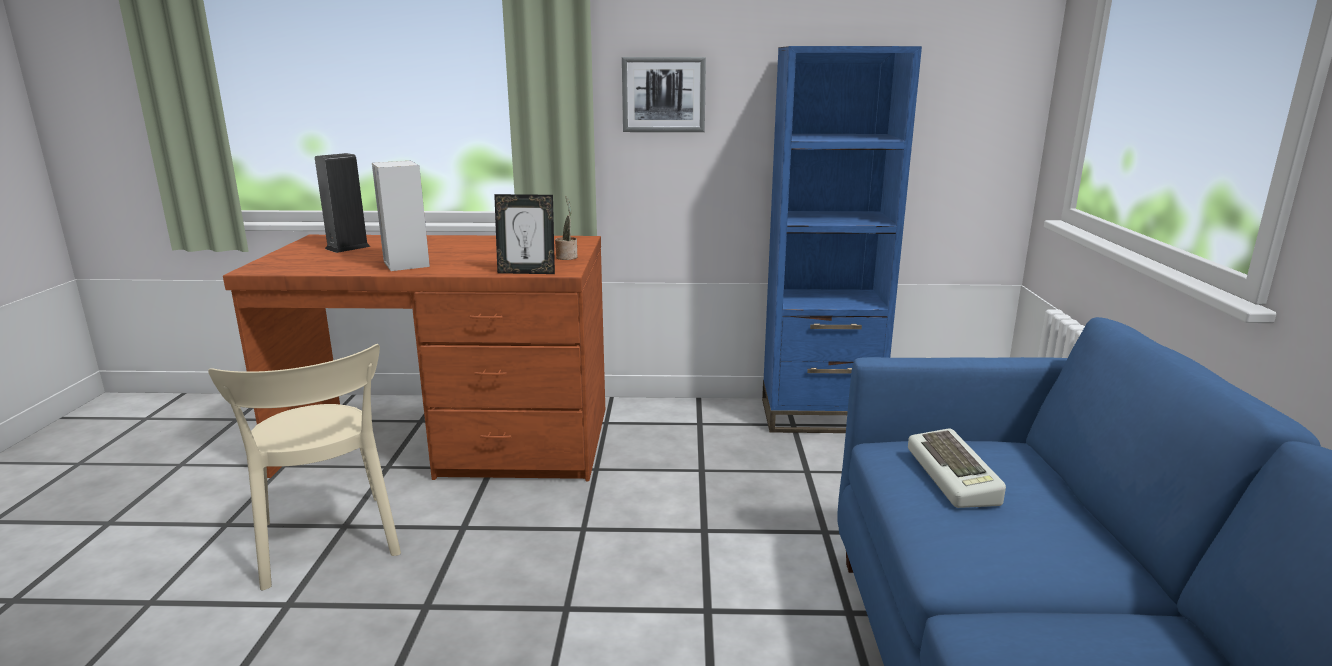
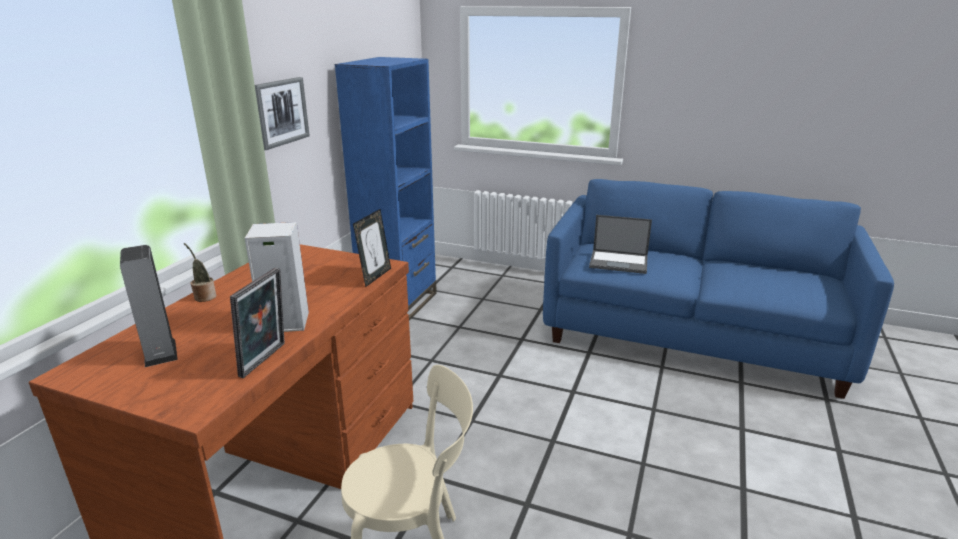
camera: 70 degrees left, 5 degrees up
potted plant [555,196,577,260] -> potted plant moved to [184,243,217,302]
keyboard [908,428,1006,508] -> laptop [589,215,652,274]
none -> picture frame [230,267,285,378]

